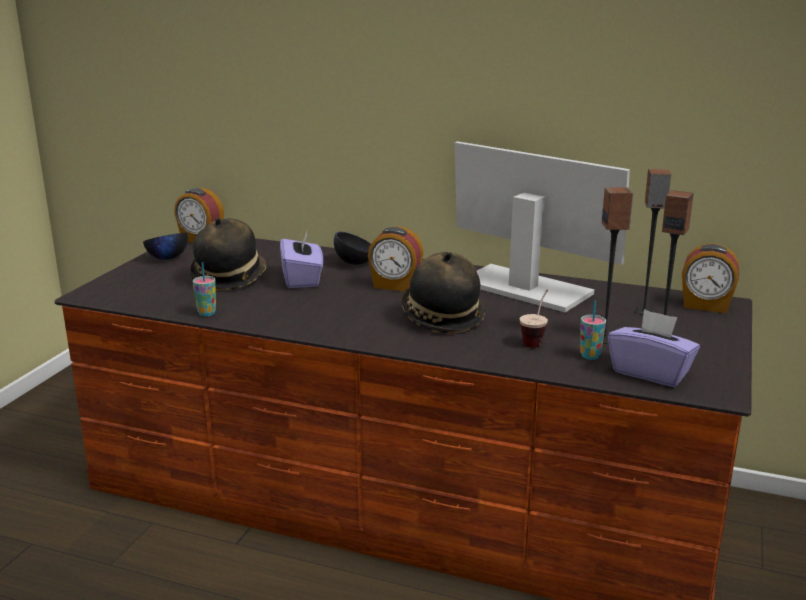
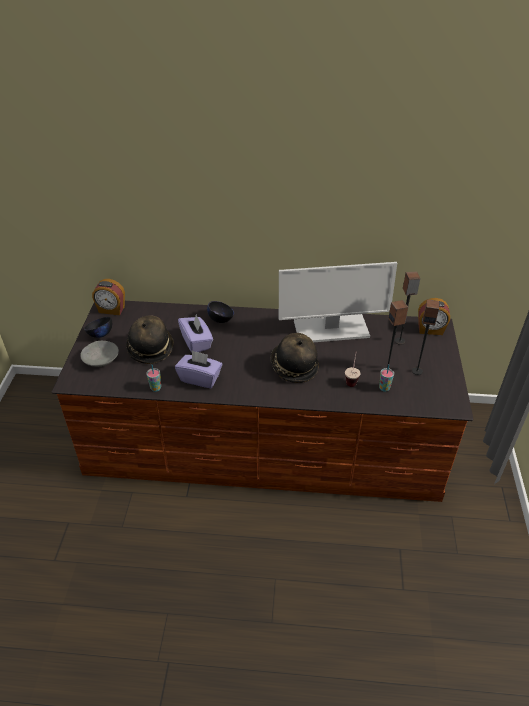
camera: 15 degrees left, 20 degrees up
alarm clock [368,226,424,292] -> none
monitor [455,141,630,312] -> monitor turned 150 degrees clockwise [279,262,397,342]
purple tissue box [608,309,700,387] -> purple tissue box moved to [175,350,222,388]
none -> grey bowl [80,341,119,367]

